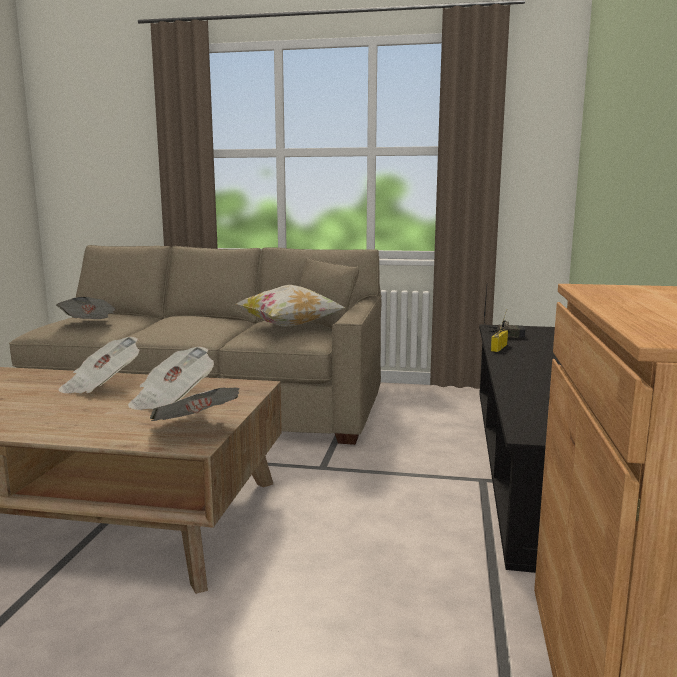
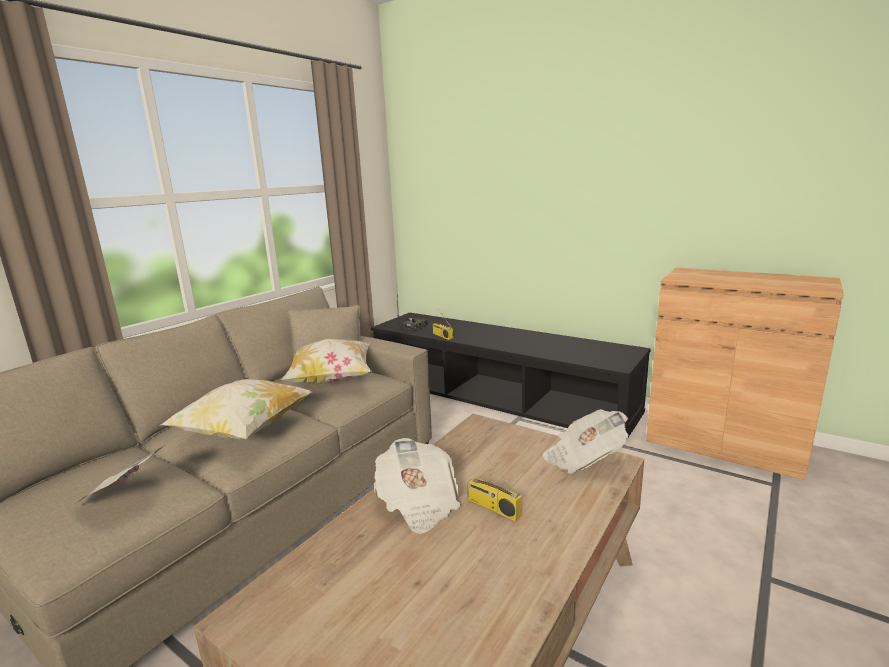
camera: 65 degrees left, 5 degrees up
newspaper [128,346,214,410] -> none
none -> pillow [160,379,313,440]
none -> radio [467,451,522,521]

